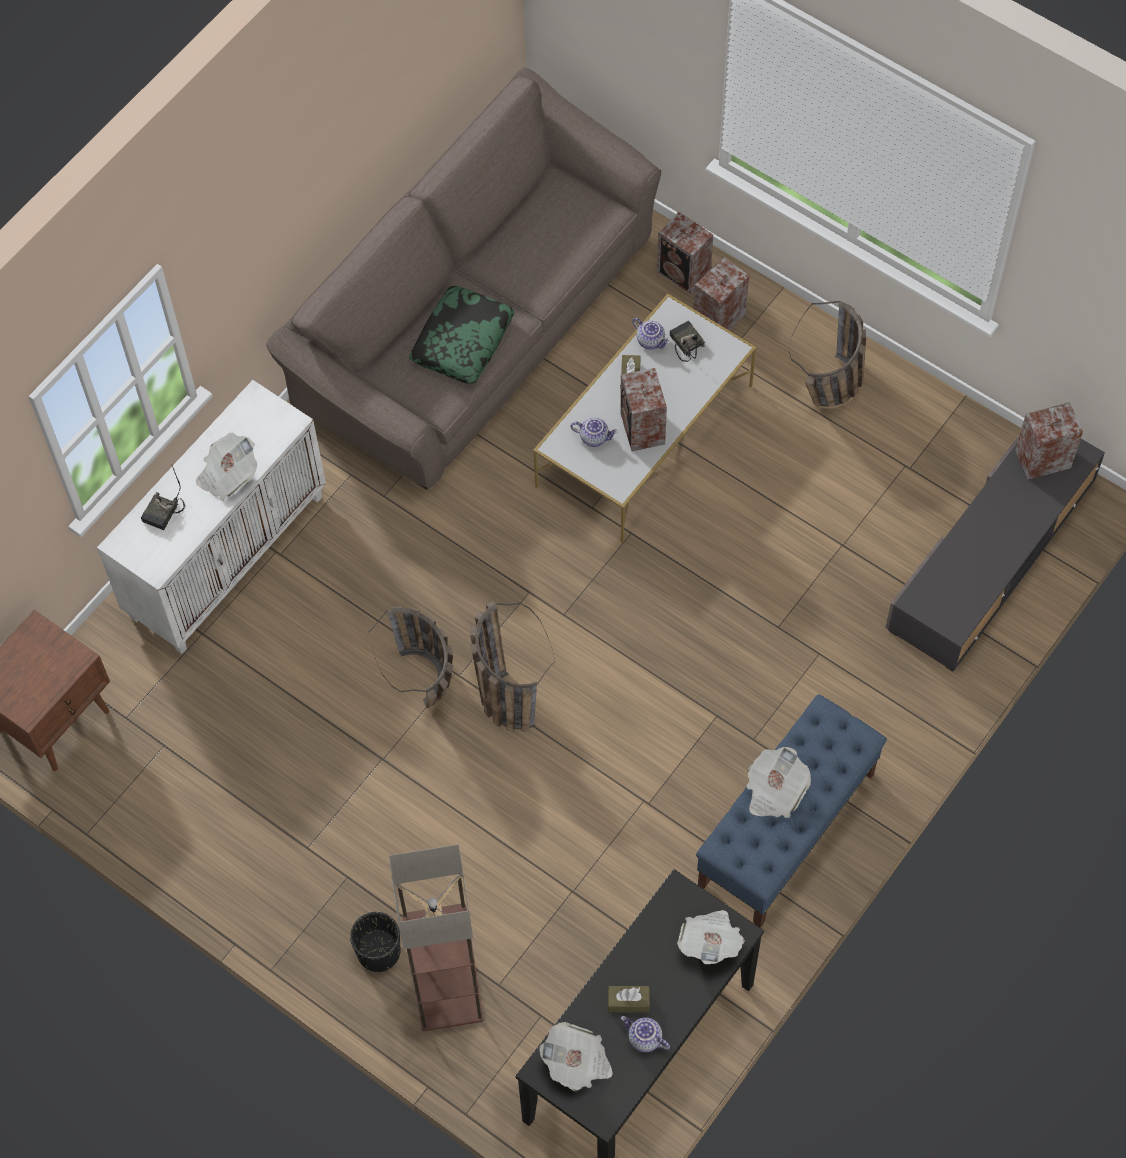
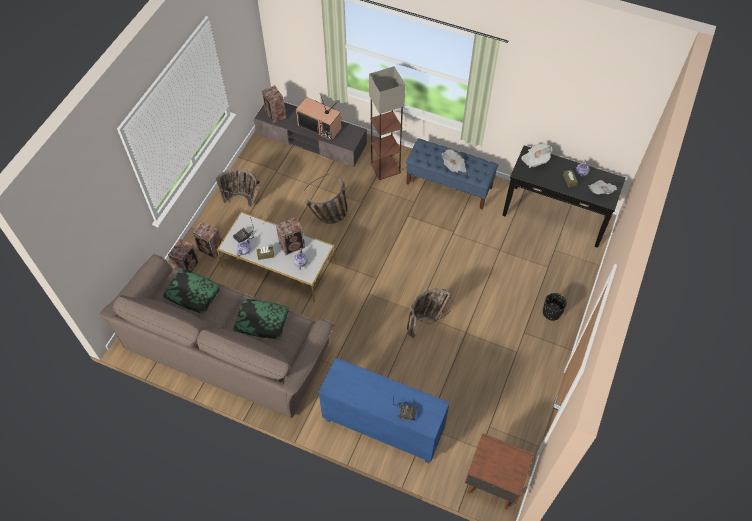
camera: 105 degrees left, 5 degrees down
white cabinet [97,380,326,654] -> blue cabinet [319,358,450,463]
newspaper [196,433,257,501] -> none
floor lamp [389,844,484,1031] -> floor lamp moved to [369,66,405,180]
basket [470,601,555,732] -> basket moved to [304,174,348,224]
none -> pillow [163,269,221,314]
none -> television [296,94,342,141]

